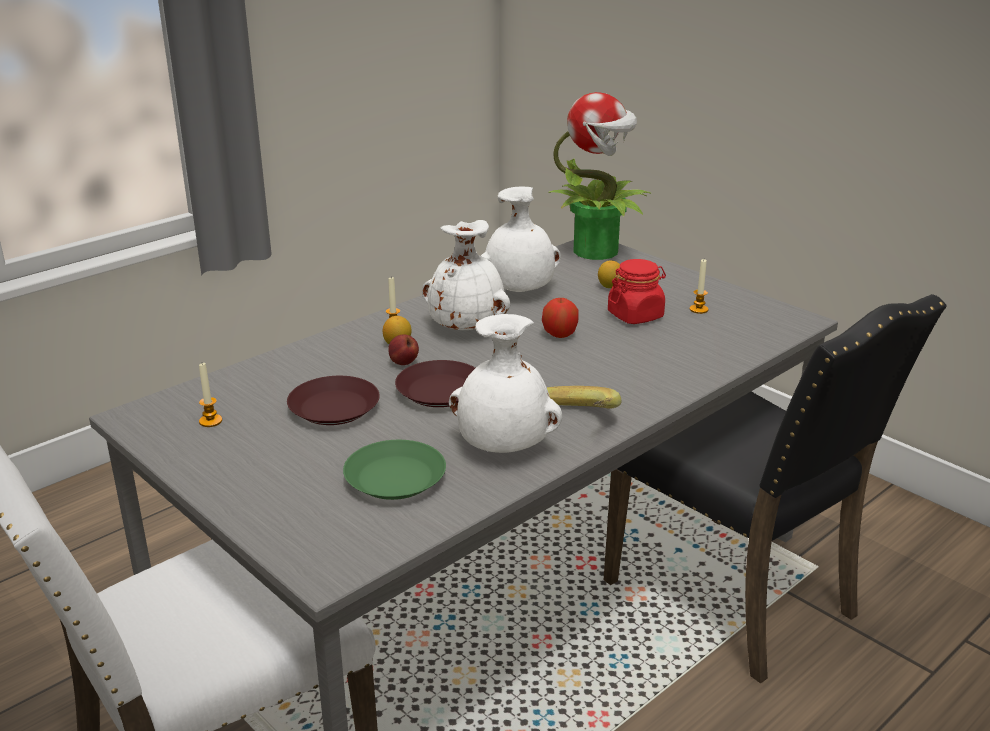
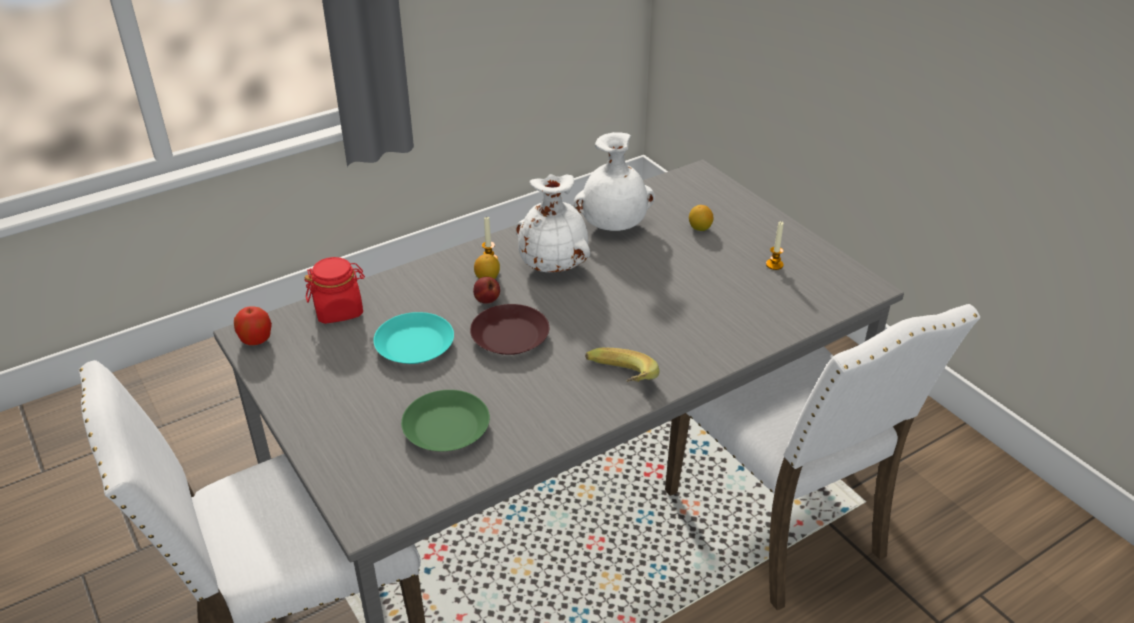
camera: 10 degrees right, 10 degrees up
candle [199,363,222,427] -> none
brown plate [287,376,380,425] -> turquoise plate [373,312,454,364]
white vase [449,314,562,453] -> none
apple [542,298,578,338] -> apple moved to [234,306,272,345]
potted plant [548,92,652,260] -> none
black chair [604,294,947,683] -> white chair [665,304,980,611]
red jar [608,259,666,324] -> red jar moved to [304,257,365,324]

